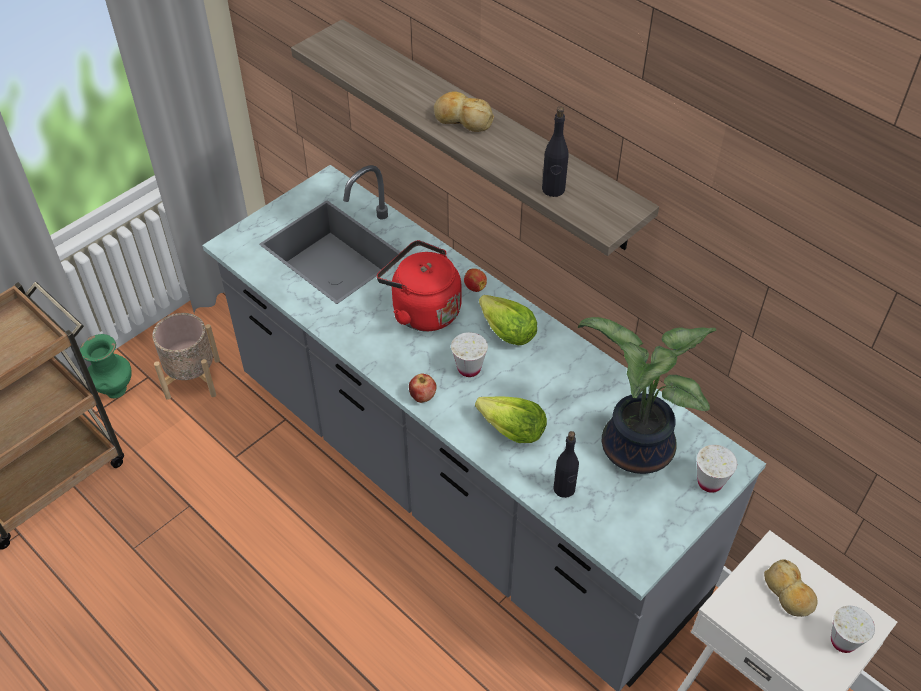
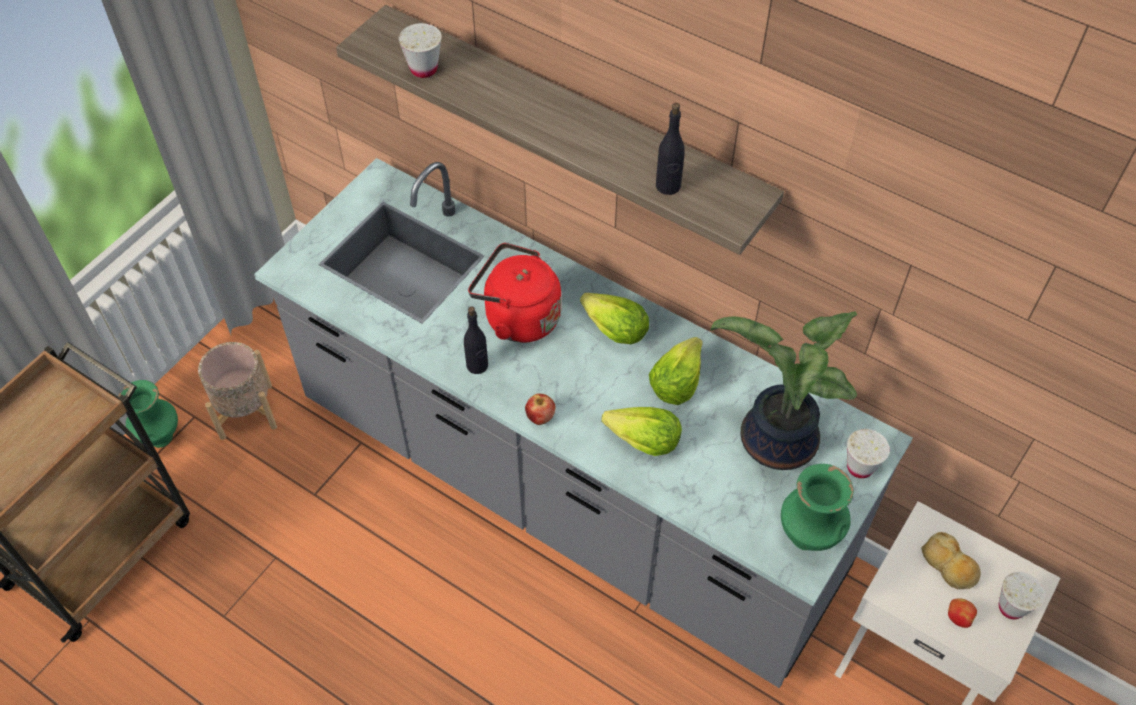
camera: 10 degrees left, 5 degrees up
bread [434,91,494,132] -> none
white cup [451,332,488,377] -> white cup moved to [398,23,442,78]
apple [464,268,487,292] -> apple moved to [948,598,977,628]
black bottle [553,431,579,498] -> black bottle moved to [464,306,488,374]
none -> lettuce [649,337,703,405]
none -> green vase [781,464,854,551]

